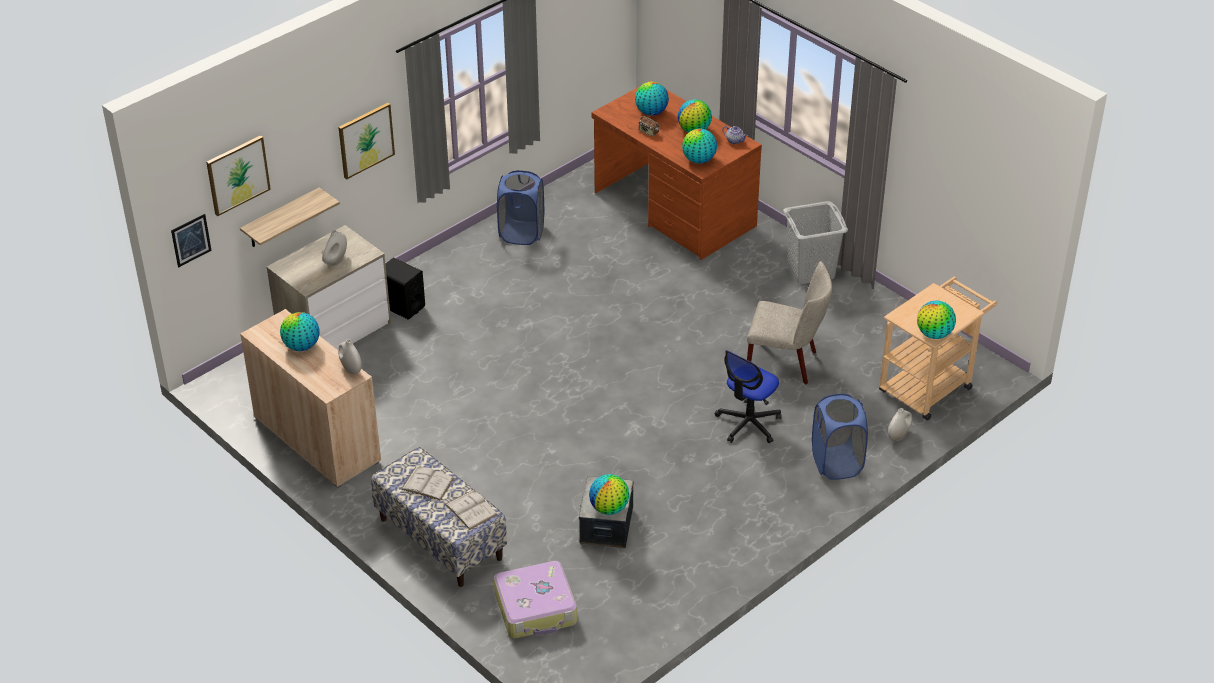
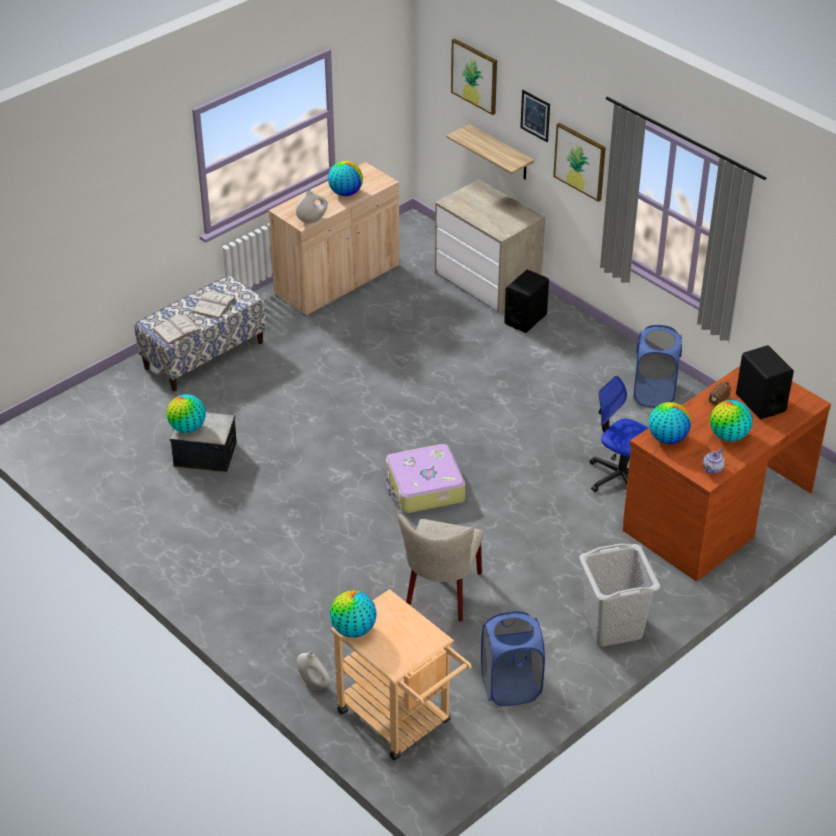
camera: 90 degrees right, 0 degrees up
picture [171,214,212,267] -> picture moved to [520,90,550,142]
white vase [322,230,347,266] -> none
suitcase [494,561,577,639] -> suitcase moved to [386,444,465,513]
globe [635,81,669,116] -> black speaker [736,345,794,419]
office chair [715,350,782,443] -> office chair moved to [589,376,648,492]
blue laundry basket [812,394,868,480] -> blue laundry basket moved to [481,611,545,706]

